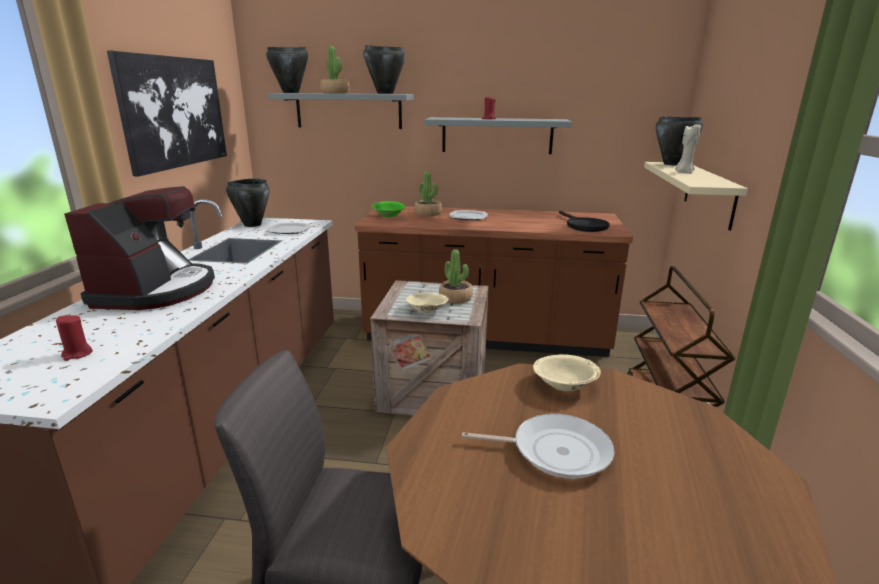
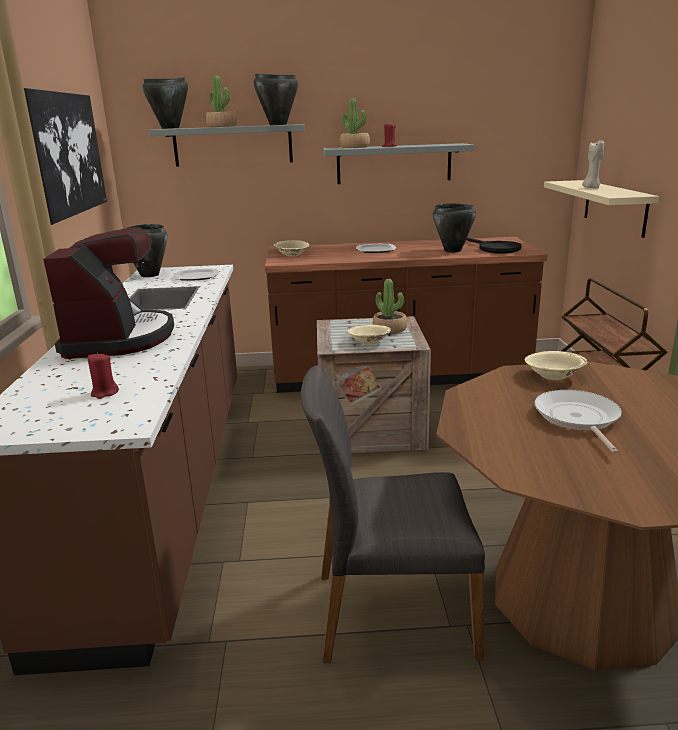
camera: 10 degrees left, 0 degrees up
green bowl [372,201,405,217] -> beige bowl [274,240,309,257]
potted plant [414,171,442,216] -> potted plant moved to [340,98,370,148]
frying pan [462,414,614,479] -> frying pan turned 90 degrees counterclockwise [535,390,622,454]
black cooking pot [656,116,703,165] -> black cooking pot moved to [433,204,476,252]

